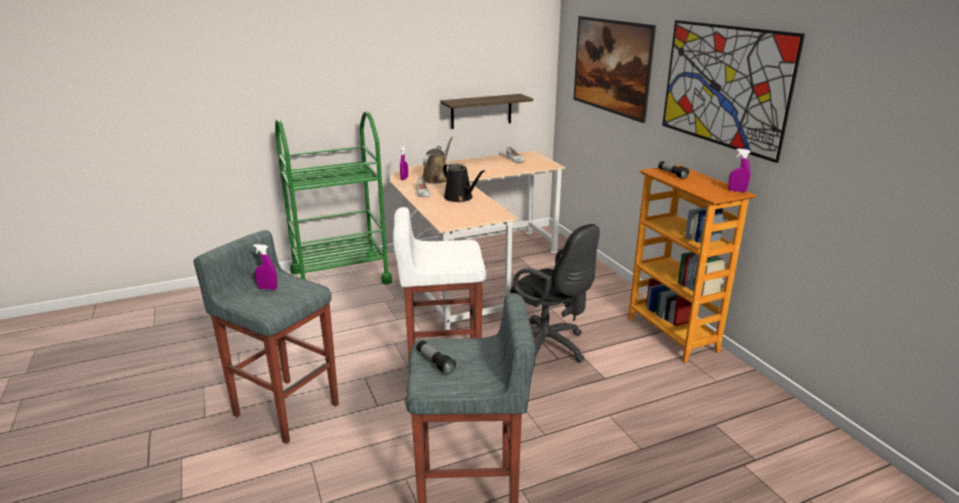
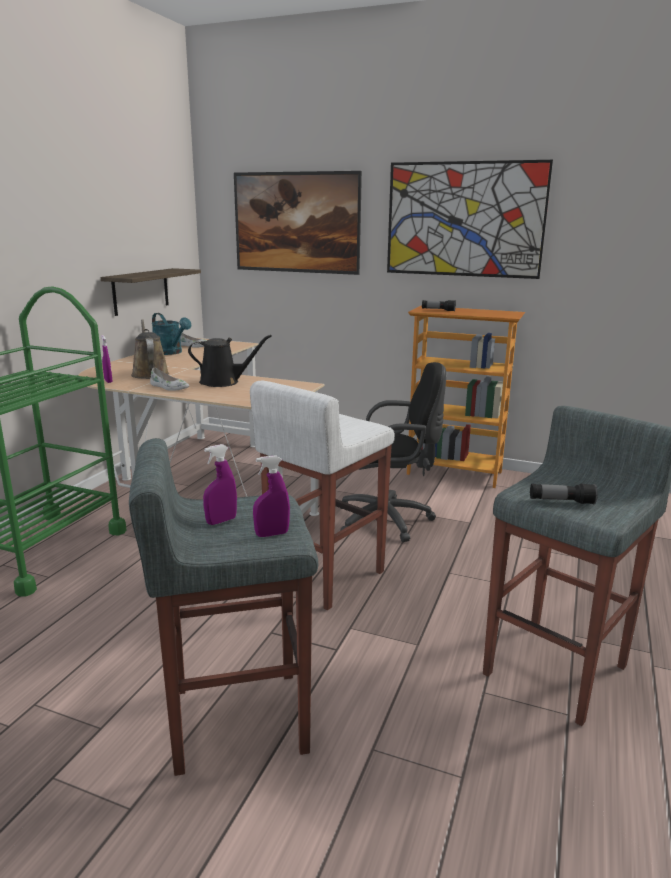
camera: 45 degrees left, 5 degrees down
purple spray bottle [728,148,751,192] -> purple spray bottle moved to [253,455,290,537]
none -> turquoise watering can [152,313,191,355]

